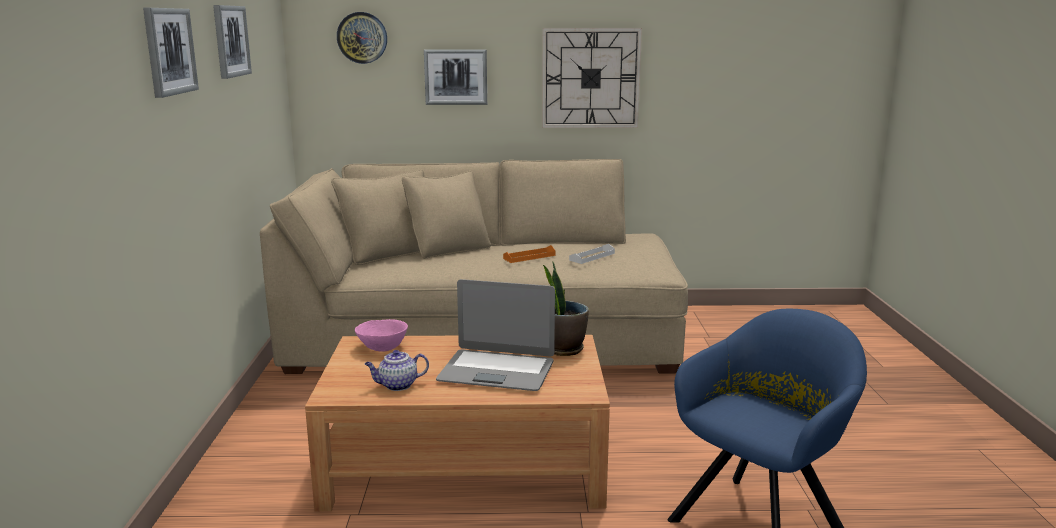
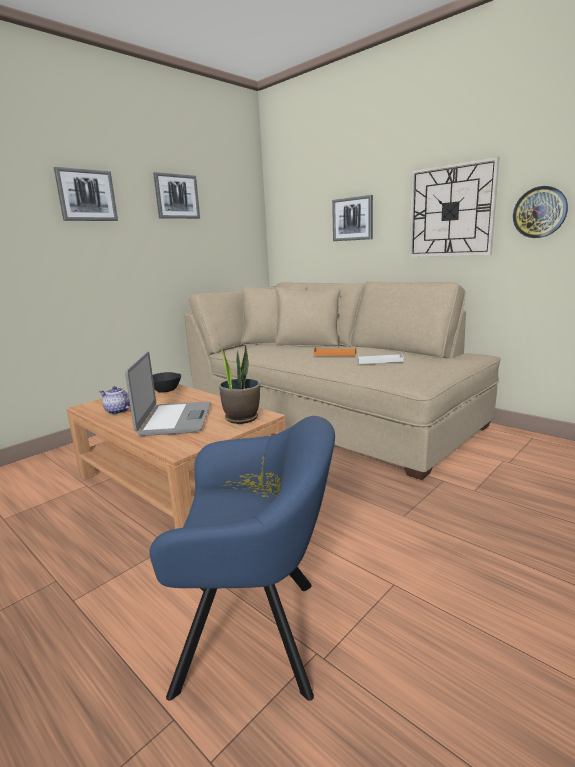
camera: 45 degrees right, 0 degrees up
wall clock [337,12,387,64] -> wall clock moved to [513,186,568,238]
pink bowl [355,319,408,352] -> black bowl [153,372,181,393]
laptop [436,279,555,391] -> laptop turned 150 degrees counterclockwise [125,352,211,436]

